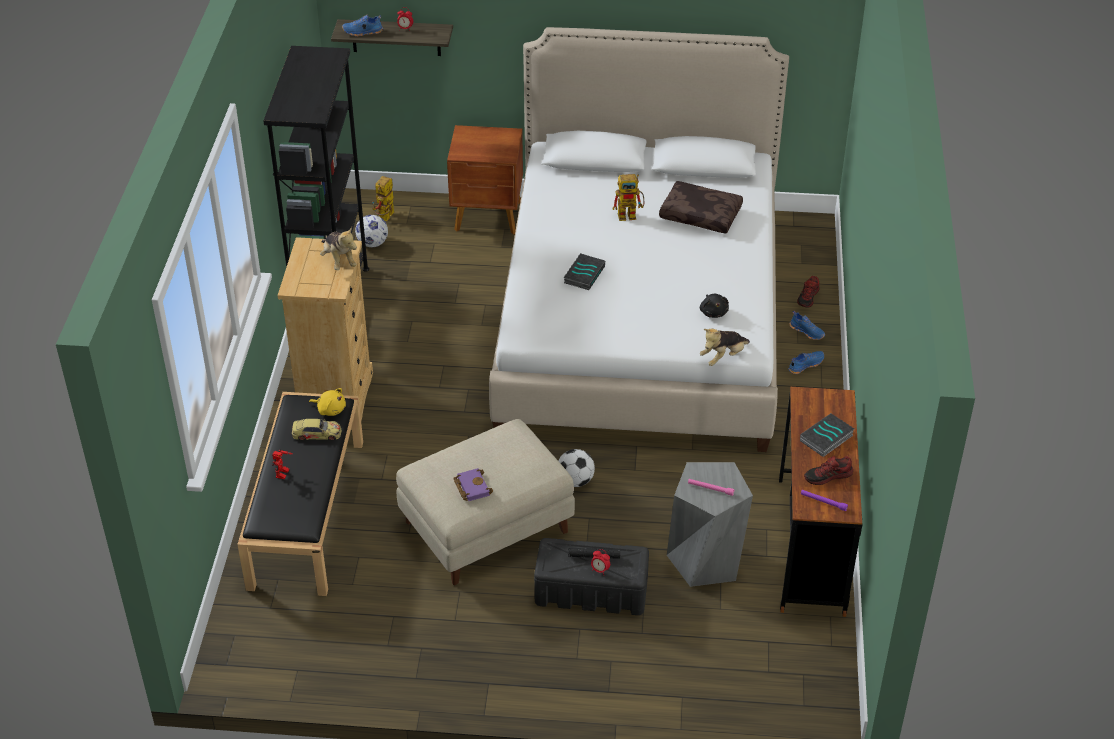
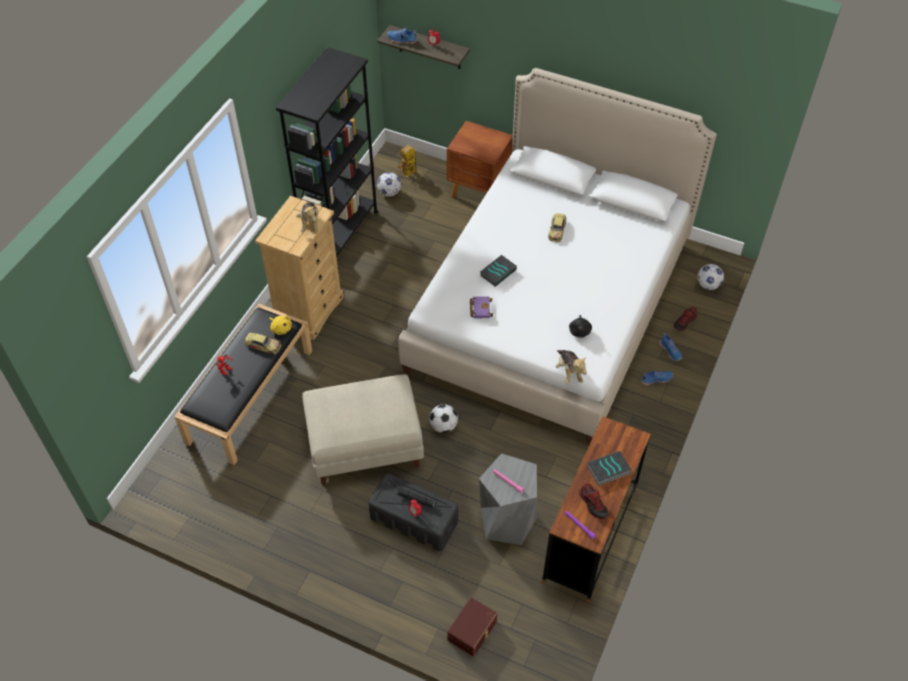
camera: 20 degrees right, 10 degrees up
purple book [453,468,493,501] -> purple book moved to [470,296,493,318]
toy robot [613,174,644,221] -> toy car [548,213,567,242]
brown pillow [659,181,743,234] -> none
plush toy [700,329,750,366] -> plush toy turned 90 degrees counterclockwise [556,350,587,384]
shoe [804,456,853,485] -> shoe turned 120 degrees counterclockwise [579,483,609,519]
none -> brown storage box [447,598,497,656]
none -> football [697,264,724,290]

